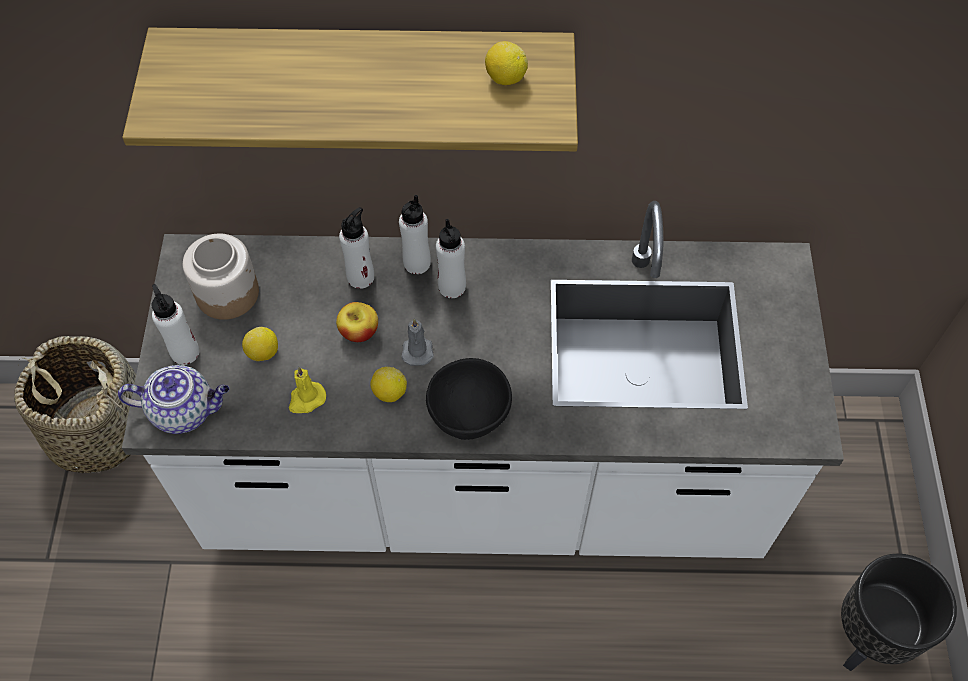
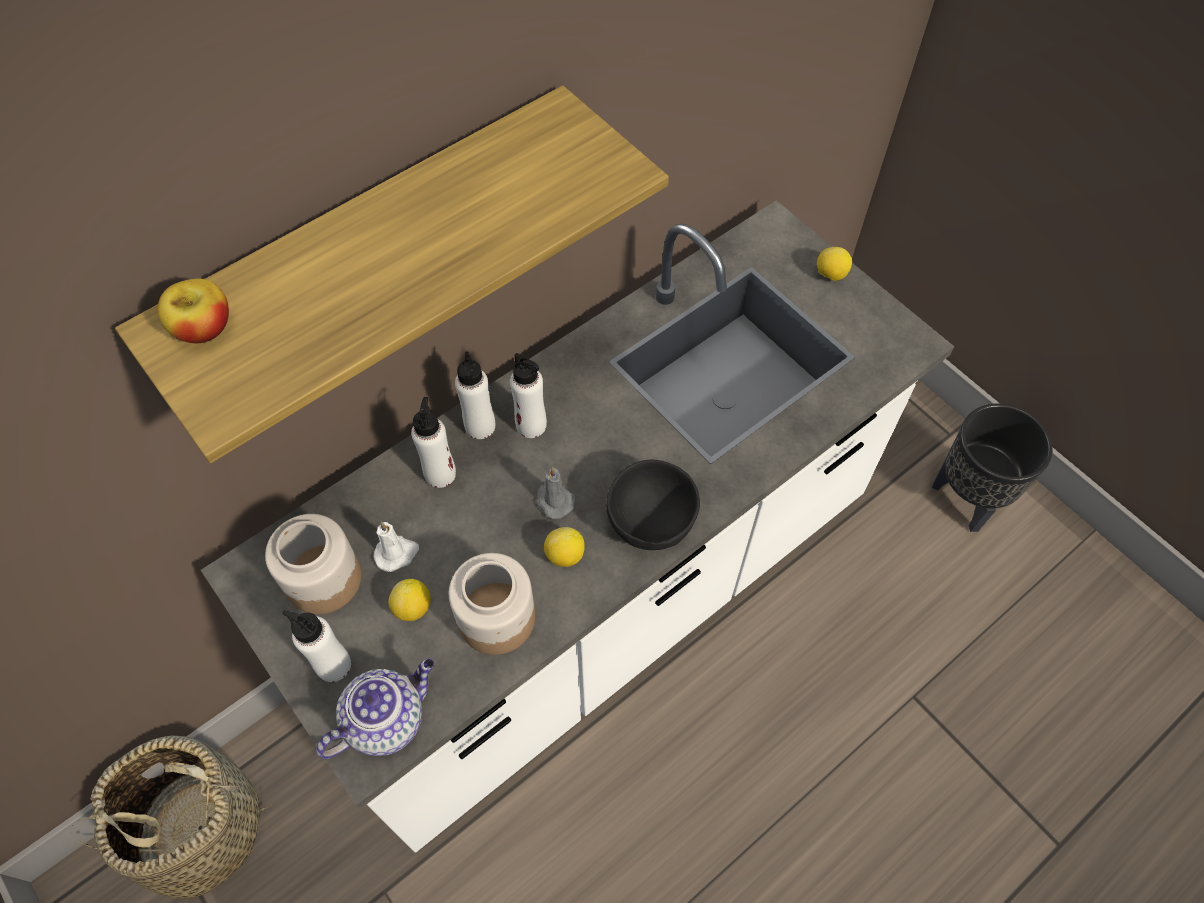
camera: 40 degrees left, 0 degrees up
yellow candle [289,367,326,413] -> jar [449,553,535,655]
apple [336,302,378,342] -> apple moved to [157,279,229,343]
lemon [485,41,528,85] -> lemon moved to [817,247,852,281]
none -> white candle [374,522,419,572]

